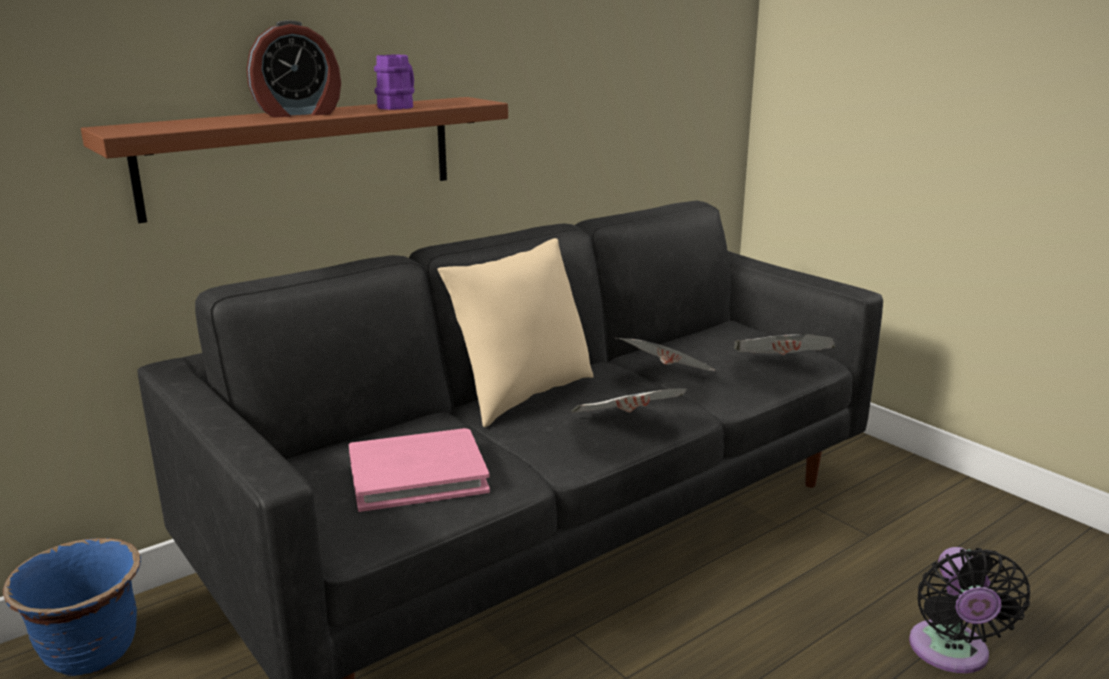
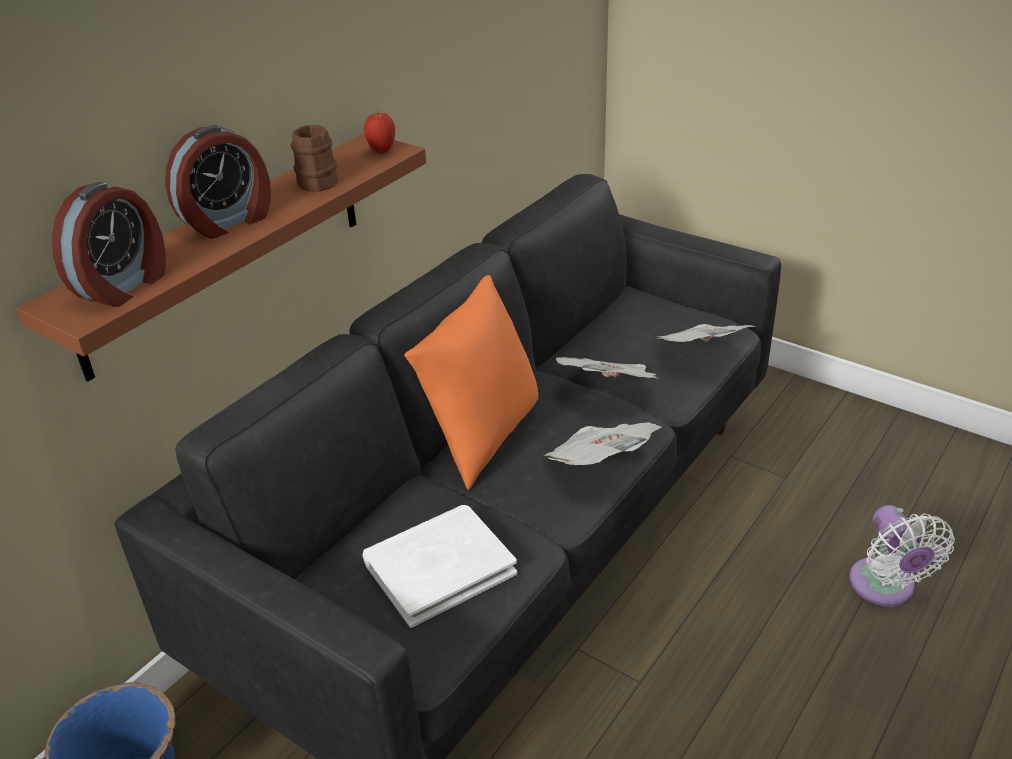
camera: 15 degrees left, 15 degrees up
pink book [349,428,490,512] -> white book [363,505,517,628]
purple mug [374,55,414,110] -> brown mug [291,125,338,192]
beige pillow [438,238,594,427] -> orange pillow [404,275,539,490]
black fan [909,547,1030,673] -> white fan [849,505,955,606]
none -> alarm clock [52,182,166,307]
none -> apple [363,113,395,153]

